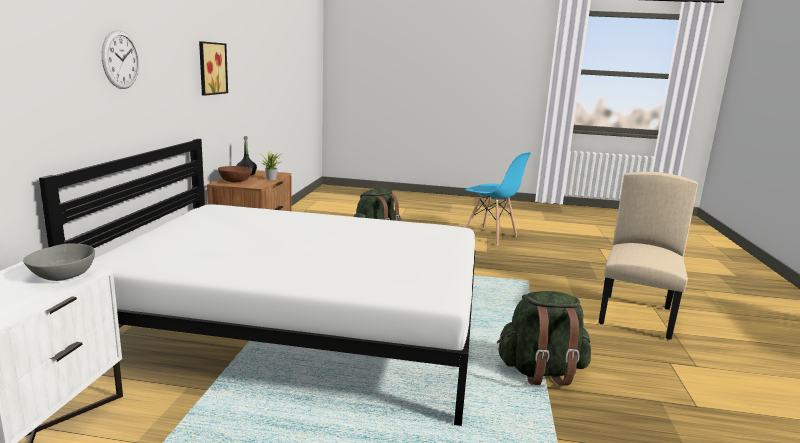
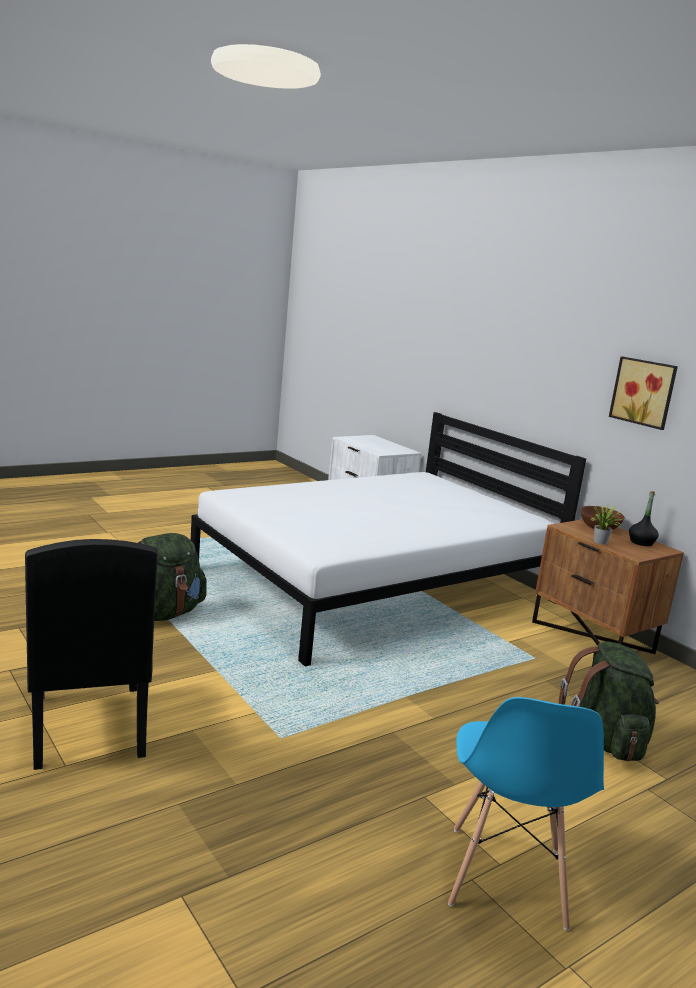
camera: 135 degrees right, 0 degrees up
grey bowl [23,244,95,281] -> none
wall clock [102,30,139,89] -> none
blue chair [465,152,531,245] -> blue chair turned 75 degrees counterclockwise [448,697,604,931]
beige chair [598,172,698,340] -> black chair [25,539,157,770]

